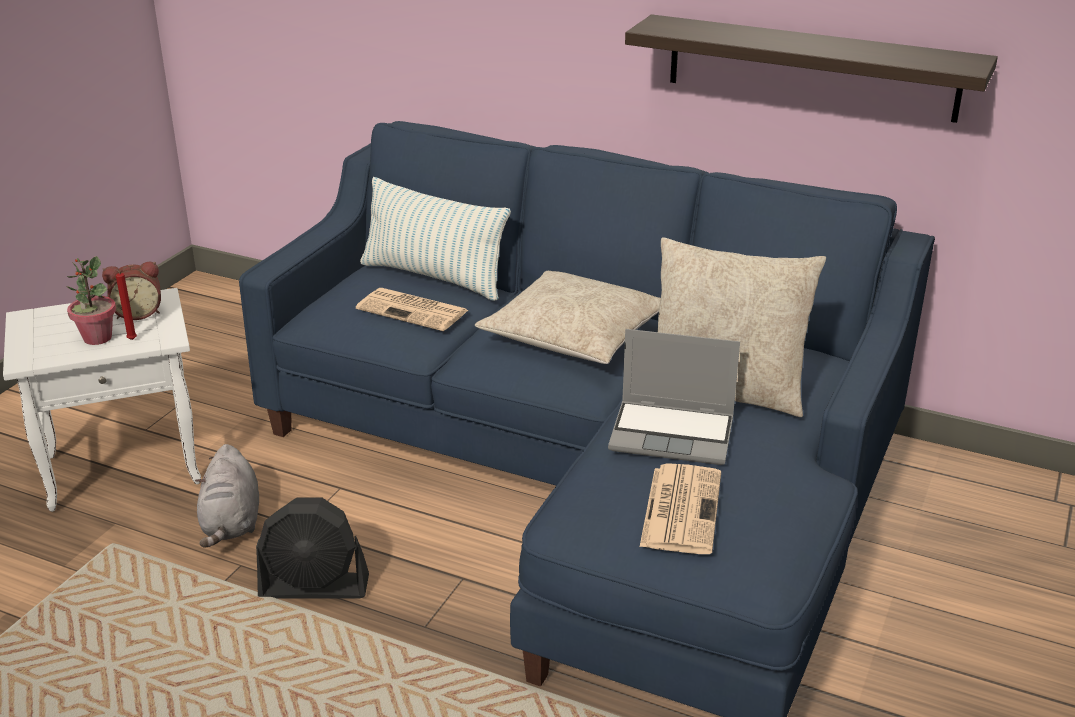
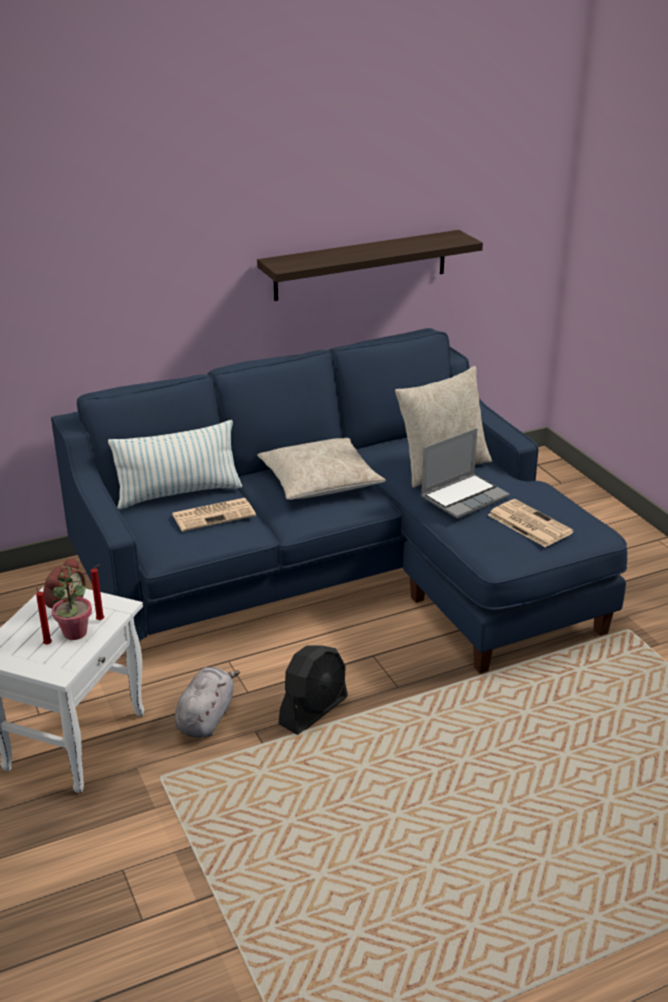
camera: 50 degrees left, 0 degrees up
grey plush toy [195,444,259,548] -> grey plush toy turned 105 degrees counterclockwise [175,667,240,738]
none -> red candle [35,584,52,645]

